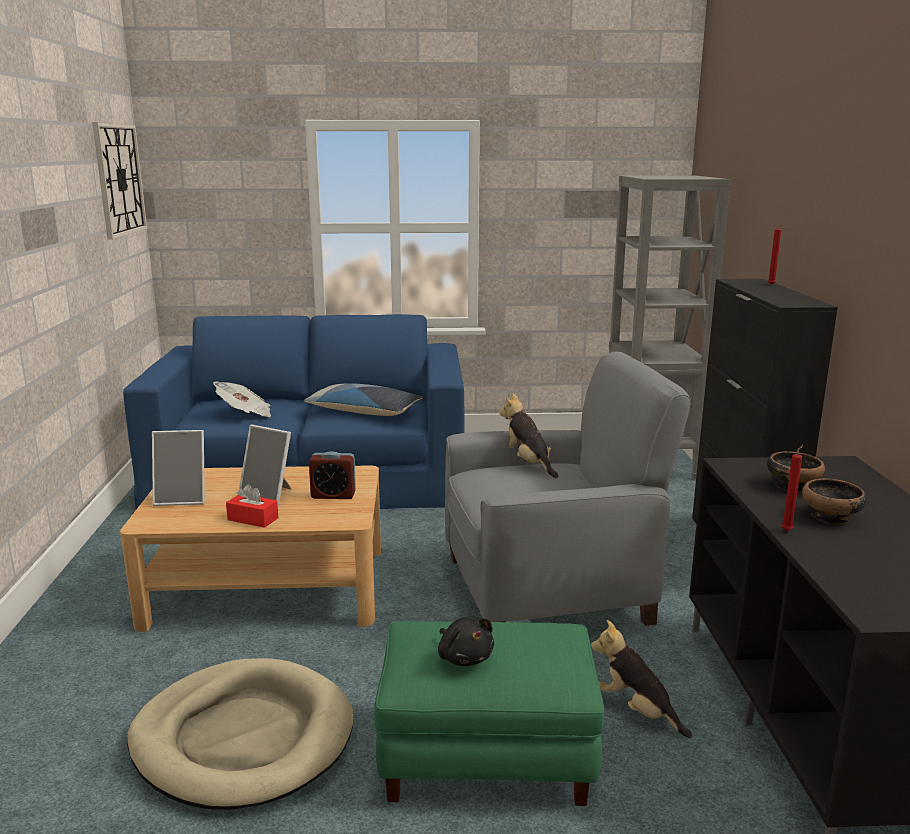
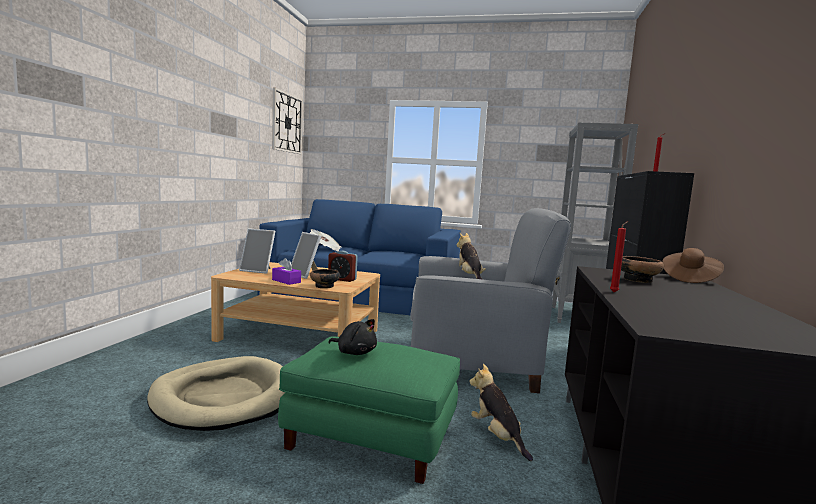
camera: 15 degrees right, 10 degrees down
red tissue box [226,484,278,528] -> purple tissue box [272,258,301,285]
pillow [304,383,423,416] -> none
black plush toy [438,617,494,666] -> black plush toy turned 45 degrees counterclockwise [328,319,377,355]
bowl [802,479,867,524] -> bowl moved to [310,269,340,288]
none -> brown hat [662,248,724,283]

